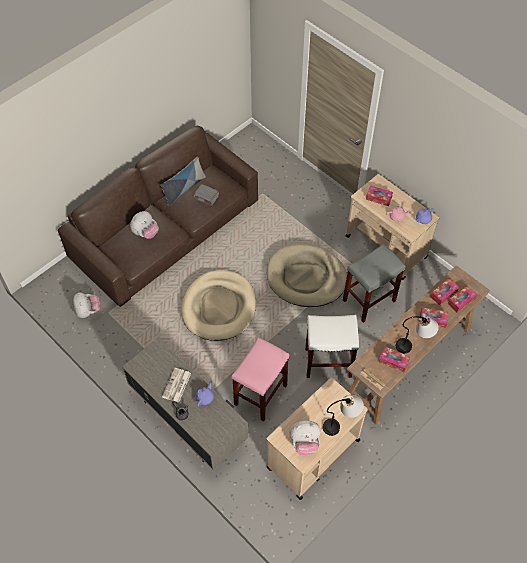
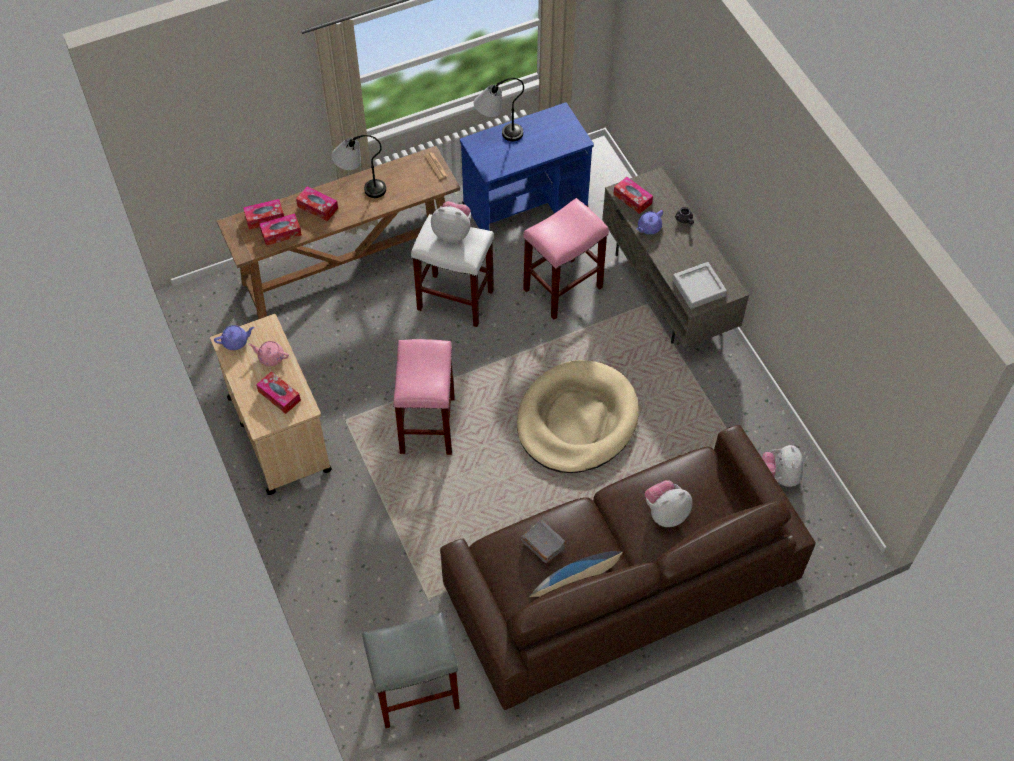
camera: 160 degrees left, 0 degrees up
newspaper [162,368,191,403] -> none
beige cart [266,377,368,500] -> blue cart [460,103,594,230]
beige dog bed [267,244,347,307] -> pink stool [393,339,455,455]
plush toy [289,420,321,455] -> plush toy moved to [431,201,471,242]
grey stool [343,244,405,323] -> grey stool moved to [362,612,460,728]
tissue box [379,347,410,372] -> tissue box moved to [613,177,653,214]
none -> grey tray [672,262,727,309]

